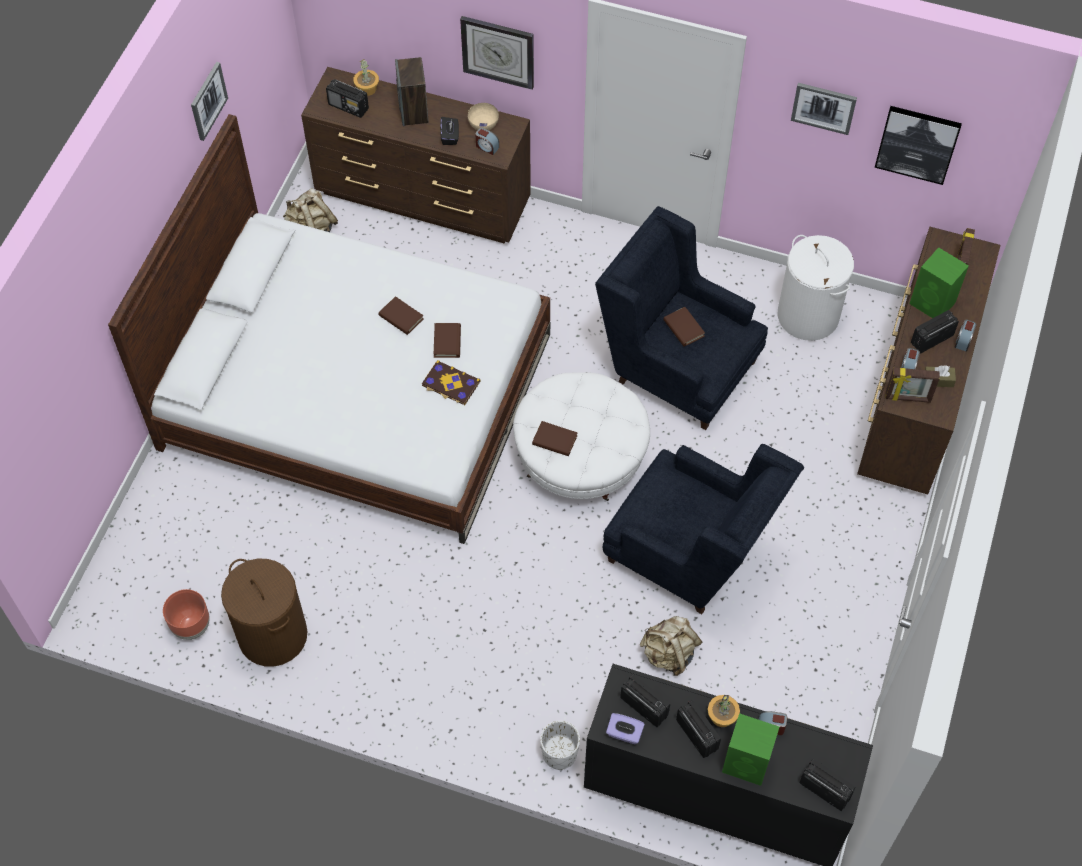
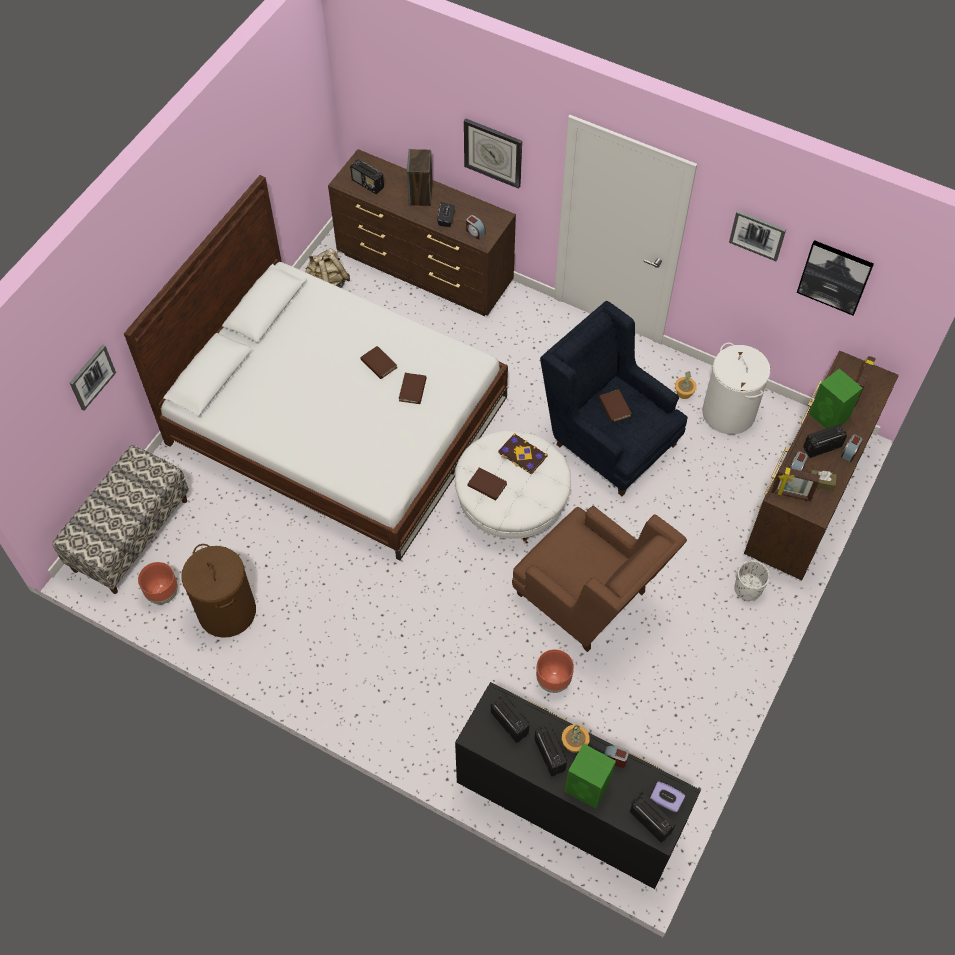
camera: 10 degrees right, 0 degrees up
picture [191,62,228,141] -> picture moved to [70,345,116,410]
potted plant [353,59,379,96] -> potted plant moved to [675,371,697,399]
book [422,360,480,405] -> book moved to [498,433,548,475]
beige bowl [468,103,499,130] -> none
white planter [540,720,580,770] -> white planter moved to [734,560,770,601]
blue armchair [603,444,804,614] -> brown armchair [512,506,687,652]
purple tissue box [606,713,645,744] -> purple tissue box moved to [650,781,685,812]
beige backpack [640,616,702,676] -> brown planter [536,649,574,693]
none -> bench [52,445,189,594]

